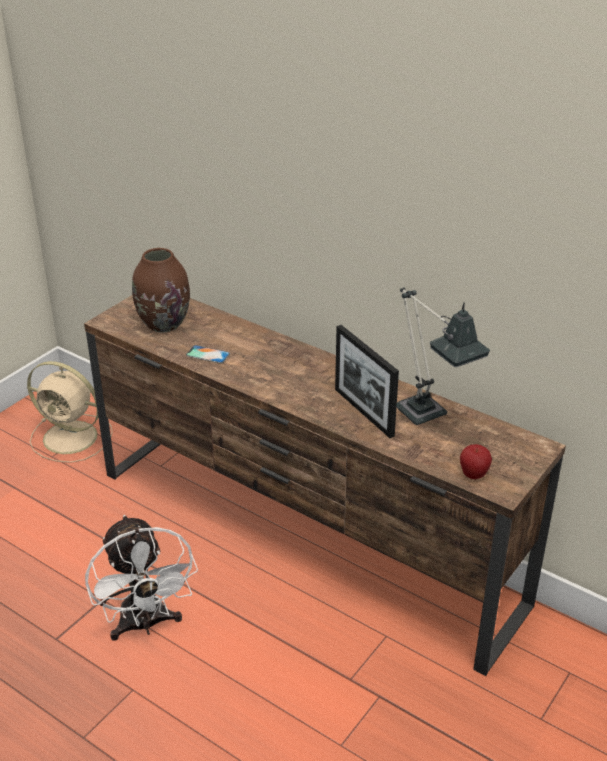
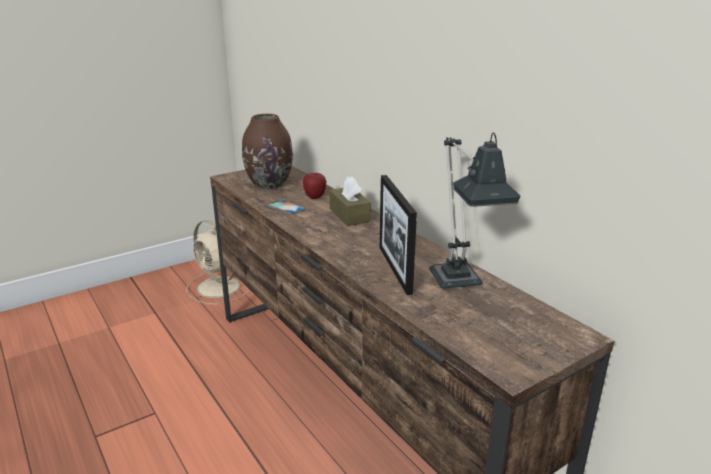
camera: 20 degrees right, 10 degrees down
white fan [85,515,198,641] -> none
apple [460,444,492,479] -> apple moved to [303,173,326,199]
none -> brown tissue box [329,176,371,226]

